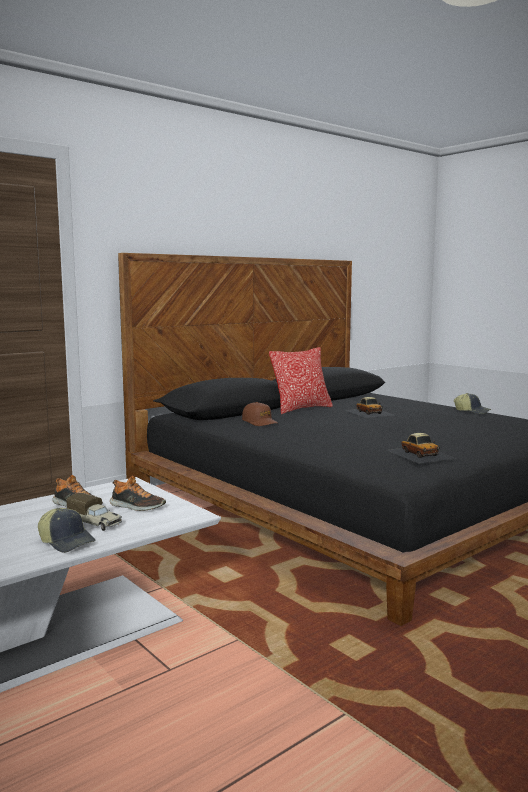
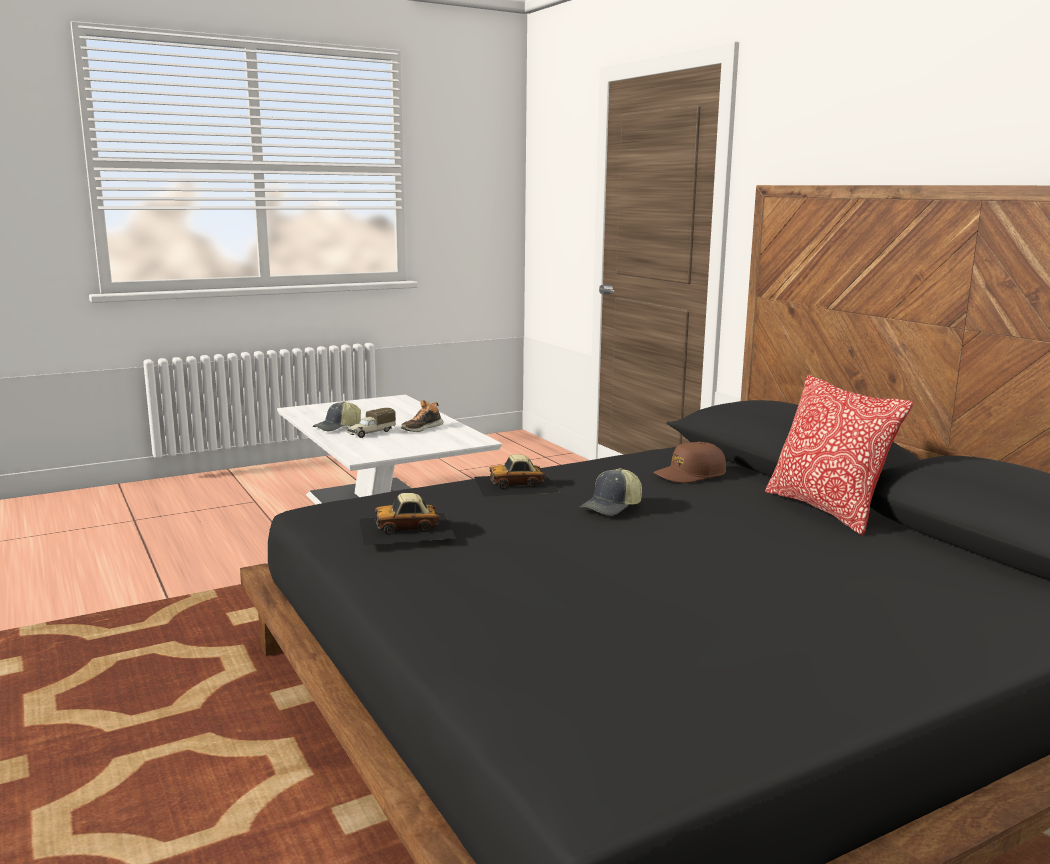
camera: 100 degrees right, 5 degrees up
shoe [110,476,166,511] -> none
toy car [346,397,393,418] -> toy car moved to [474,454,559,497]
cap [454,393,491,414] -> cap moved to [579,468,642,516]

